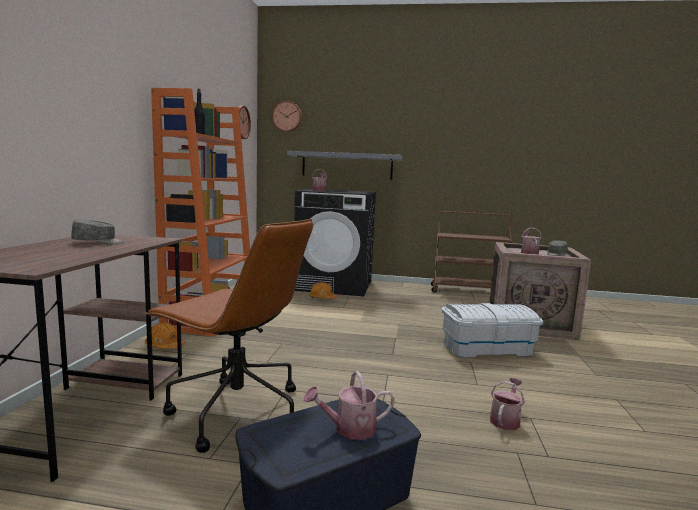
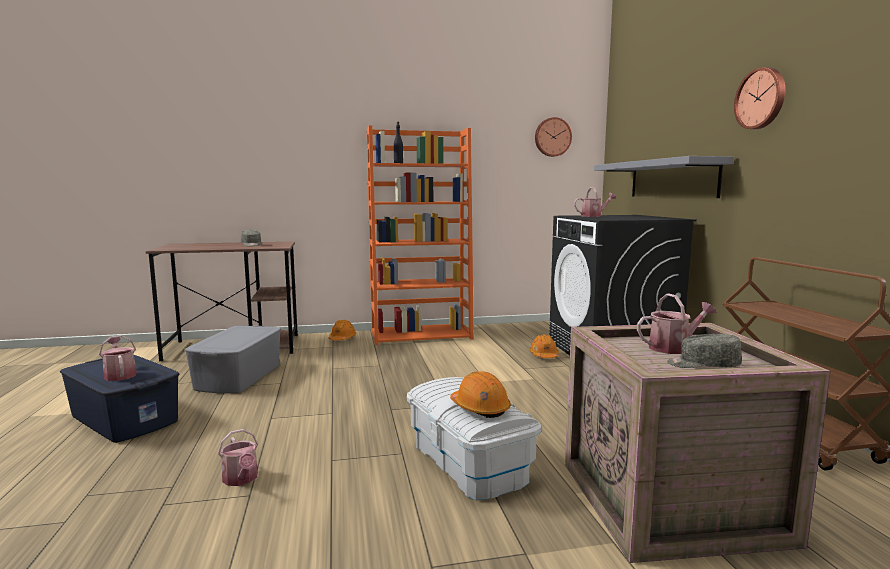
camera: 70 degrees right, 0 degrees up
brown office chair [145,219,313,453] -> grey storage box [185,325,281,393]
wall clock [272,101,302,132] -> wall clock moved to [734,67,785,129]
watering can [490,378,525,430] -> watering can turned 45 degrees clockwise [218,429,258,486]
none -> orange hard hat [450,371,511,418]

